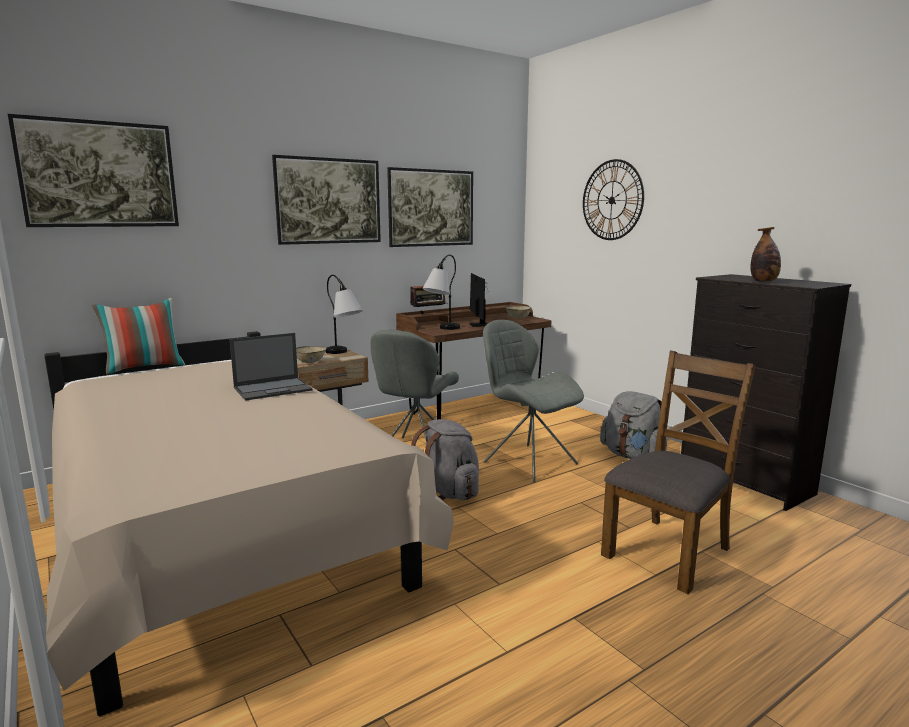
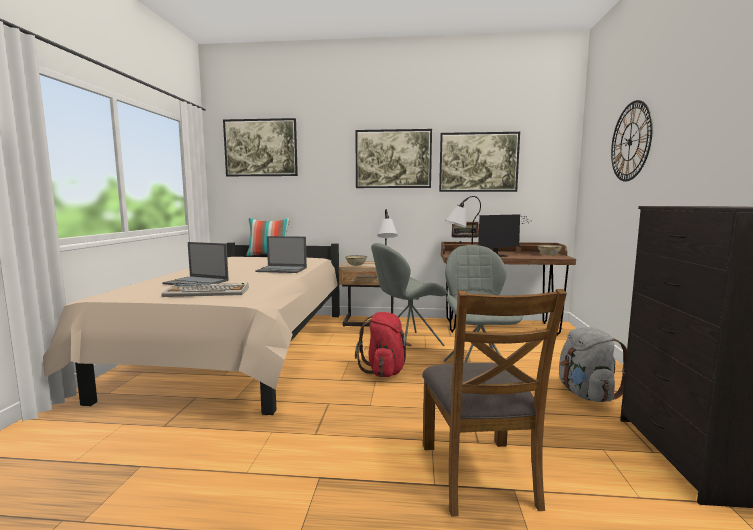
camera: 40 degrees right, 5 degrees down
grey backpack [411,419,479,500] -> red backpack [355,312,411,377]
monitor [469,273,488,327] -> monitor turned 150 degrees counterclockwise [478,214,530,257]
brown chair [601,351,756,594] -> brown chair turned 90 degrees clockwise [422,289,567,517]
bottle [751,227,781,282] -> none
none -> keyboard [161,283,249,297]
none -> laptop [162,242,229,285]

